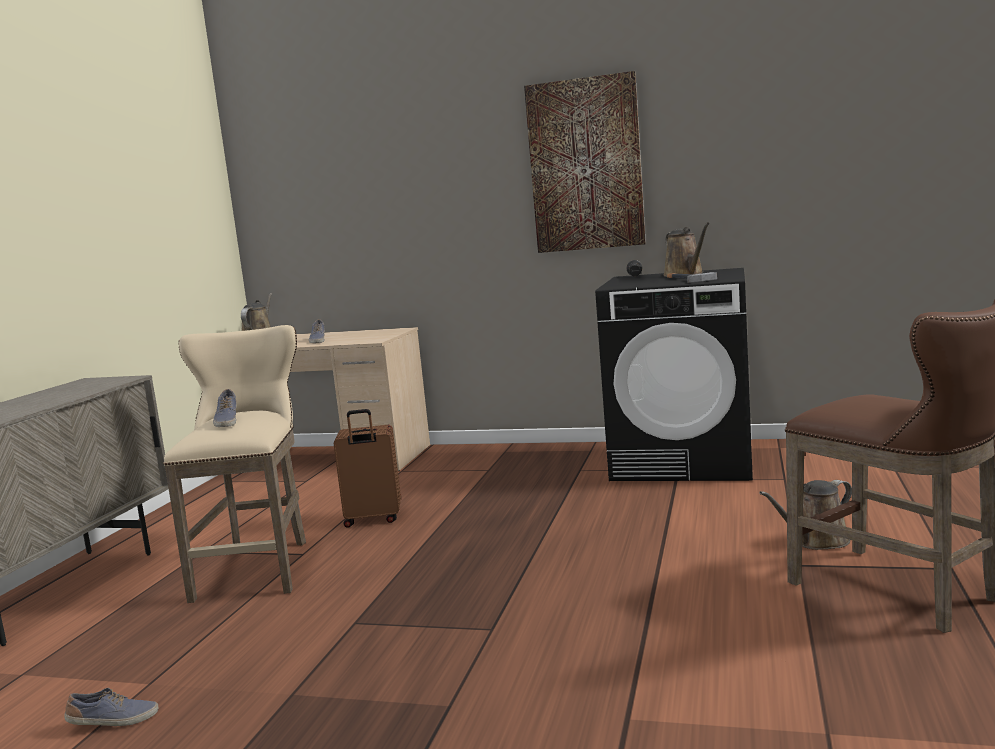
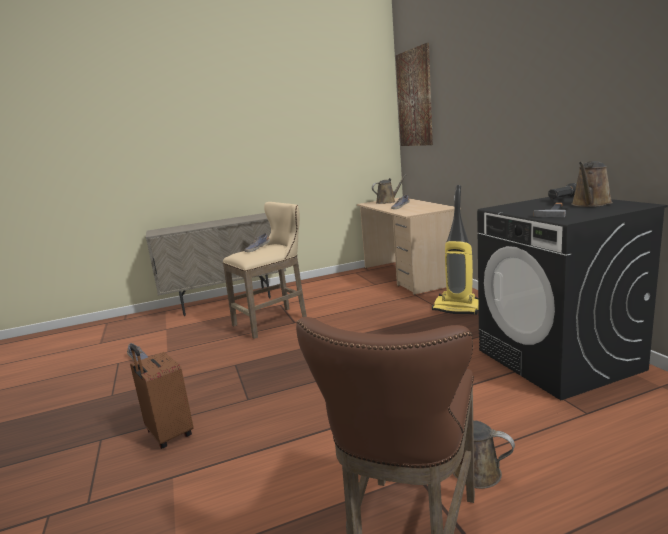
camera: 55 degrees right, 5 degrees up
brown suitcase [334,409,401,528] -> brown suitcase moved to [130,345,194,449]
picture [524,71,646,253] -> picture moved to [396,43,433,146]
none -> vacuum cleaner [432,185,479,315]

